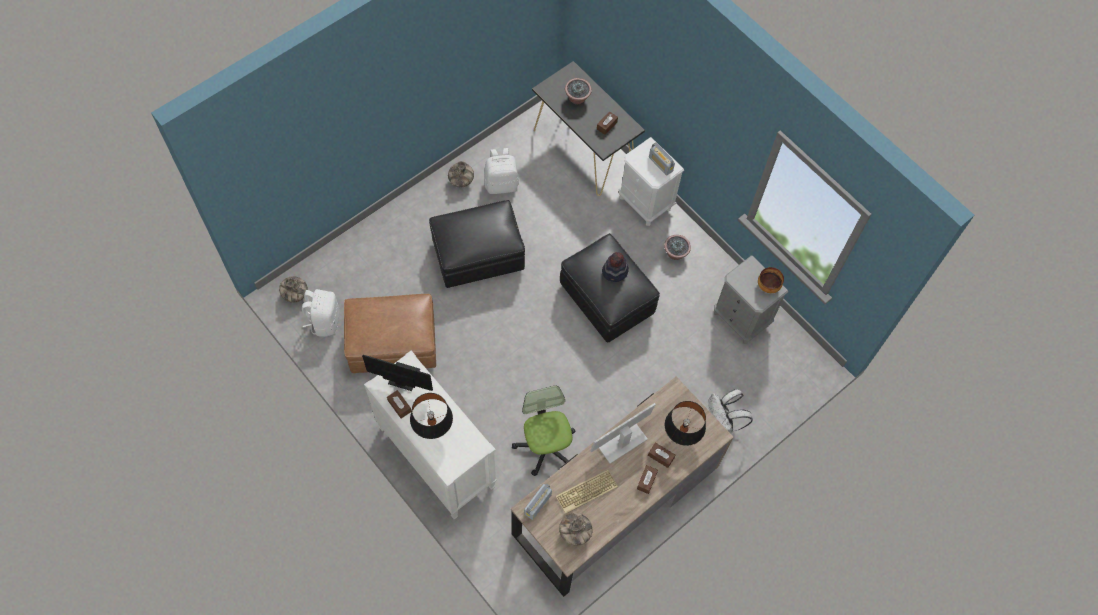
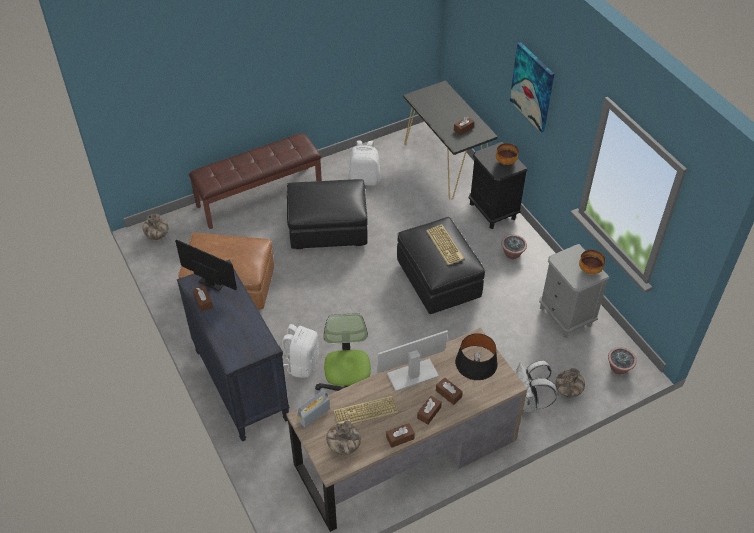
camera: 15 degrees right, 15 degrees down
white backpack [302,289,340,337] -> white backpack moved to [282,324,319,378]
white dresser [364,350,497,520] -> black dresser [177,260,290,442]
black table lamp [410,393,453,439] -> none
vase [448,161,474,188] -> vase moved to [555,368,585,398]
potted plant [565,78,592,104] -> potted plant moved to [608,347,636,374]
hat [602,252,629,282] -> keyboard [426,225,464,265]
white nightstand [619,137,684,226] -> black nightstand [469,142,528,229]
radio [649,142,675,175] -> bowl [496,143,519,165]
none -> brown bench [189,133,322,229]
none -> brown tissue box [386,423,415,448]
none -> picture [510,42,554,133]

